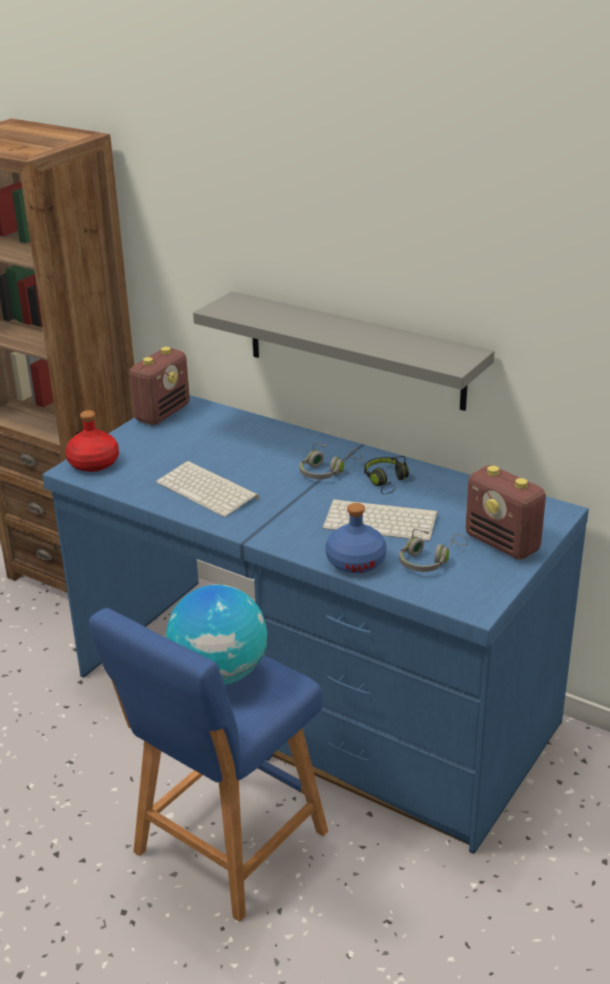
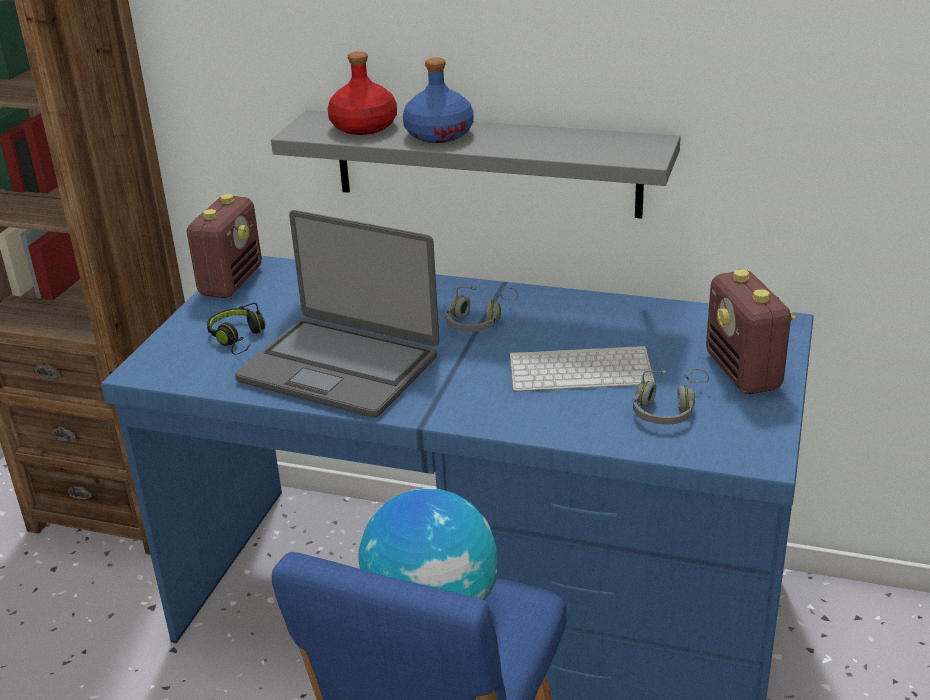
camera: 15 degrees left, 0 degrees up
red bottle [66,410,119,472] -> red bottle moved to [327,51,397,135]
keyboard [156,461,259,517] -> laptop [235,210,439,418]
blue bottle [325,503,386,573] -> blue bottle moved to [403,58,473,143]
black headphones [364,456,409,494] -> black headphones moved to [207,303,265,355]
radio [465,465,546,560] -> radio turned 45 degrees clockwise [706,269,796,394]

